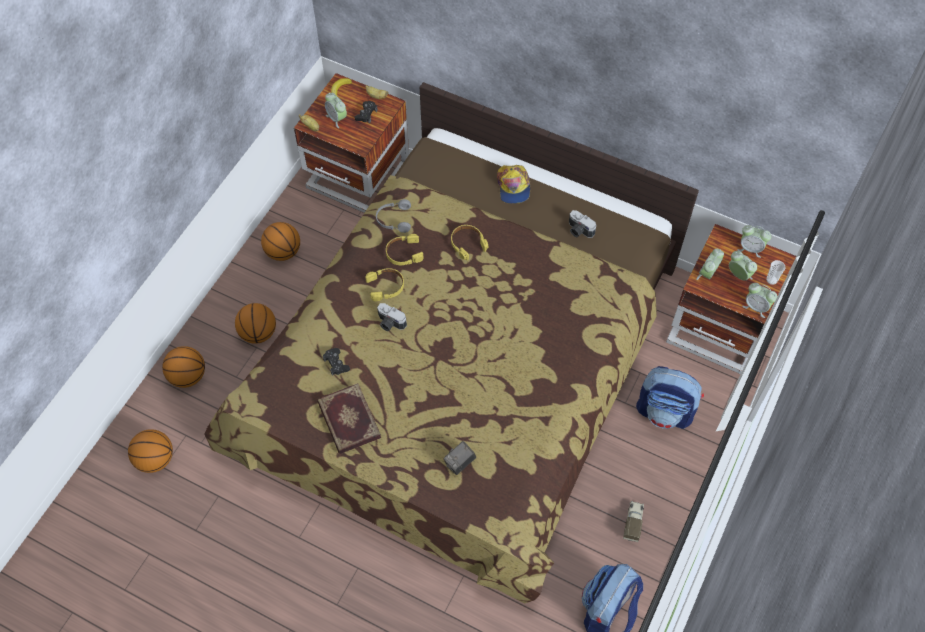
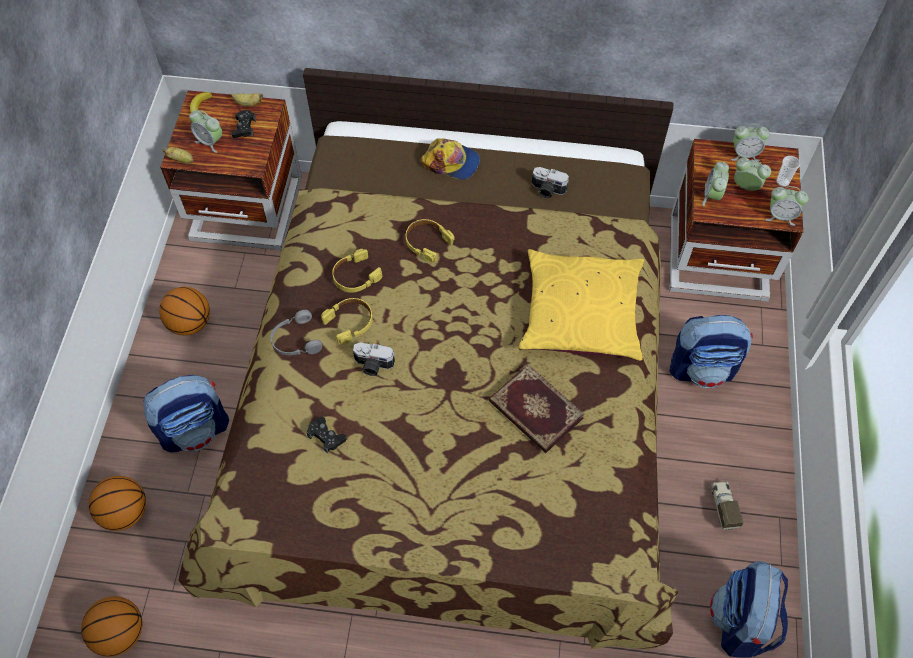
camera: 20 degrees left, 0 degrees up
basketball [235,303,276,344] -> backpack [143,375,229,452]
book [317,383,381,454] -> book moved to [489,364,585,453]
grey headphones [376,199,411,233] -> grey headphones moved to [270,310,322,355]
camera [444,441,476,475] -> none
cap [497,165,530,204] -> cap turned 45 degrees counterclockwise [421,138,480,180]
none -> yellow pillow [519,249,644,361]

